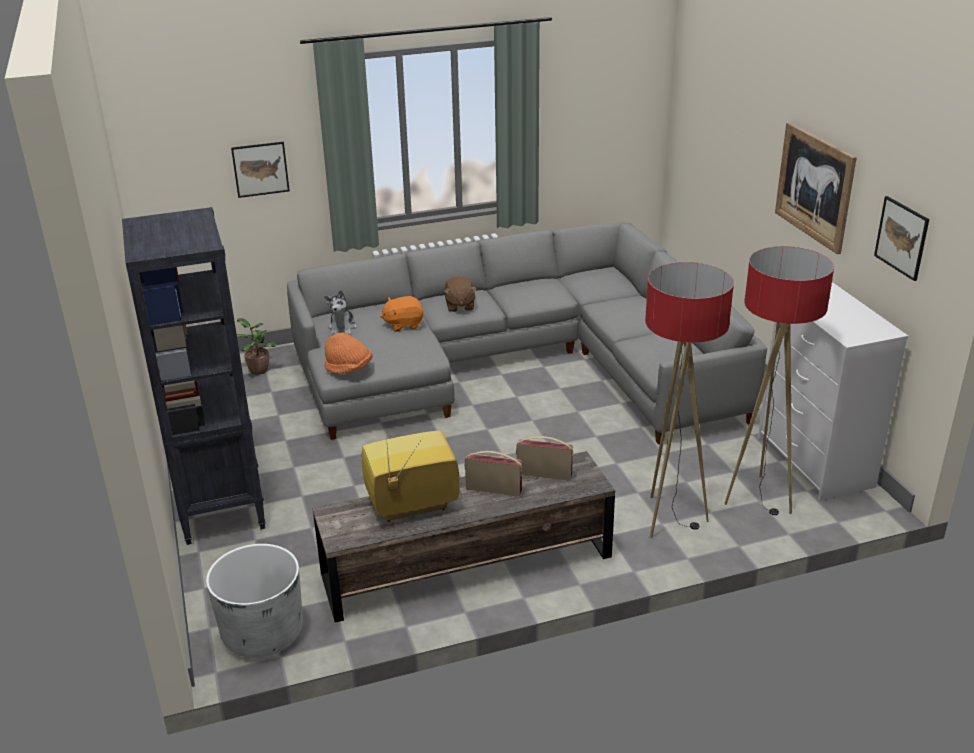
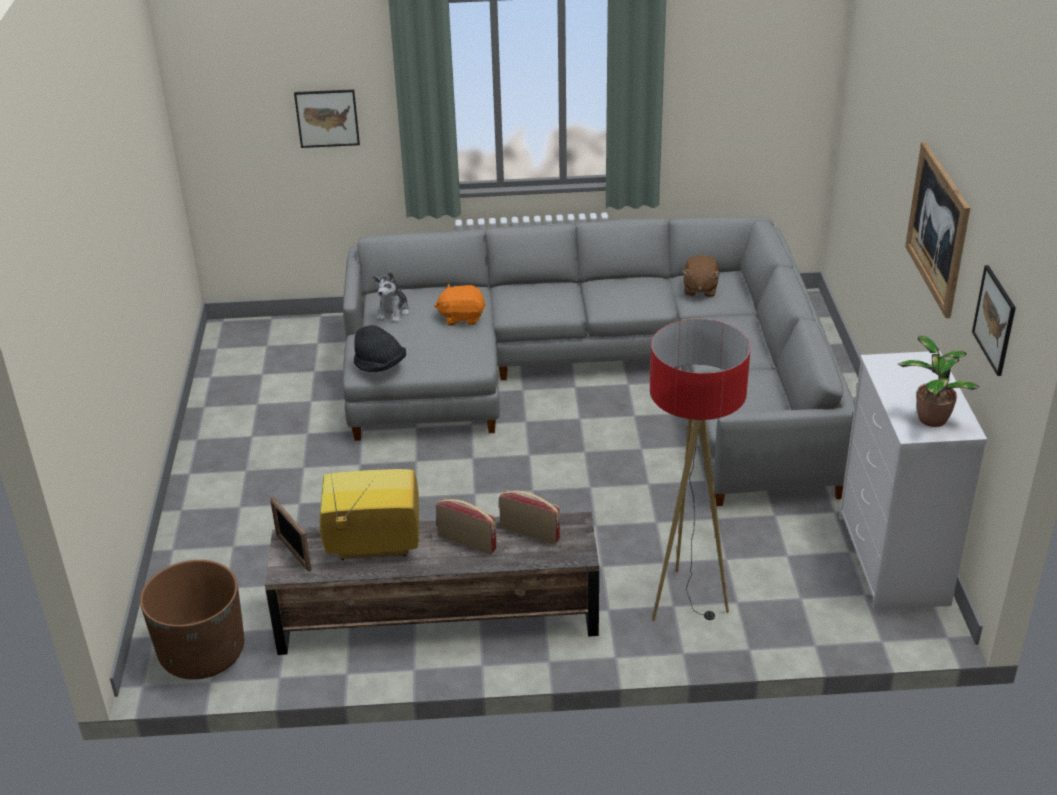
camera: 15 degrees right, 5 degrees up
black bookcase [122,207,266,545] -> none
white planter [206,544,303,658] -> brown planter [140,560,244,680]
potted plant [237,318,278,375] -> potted plant moved to [898,336,979,427]
orange hat [324,333,373,374] -> black hat [354,325,406,372]
brown plush toy [444,276,477,312] -> brown plush toy moved to [682,255,721,297]
floor lamp [725,246,834,515] -> none
none -> picture frame [270,497,312,572]

